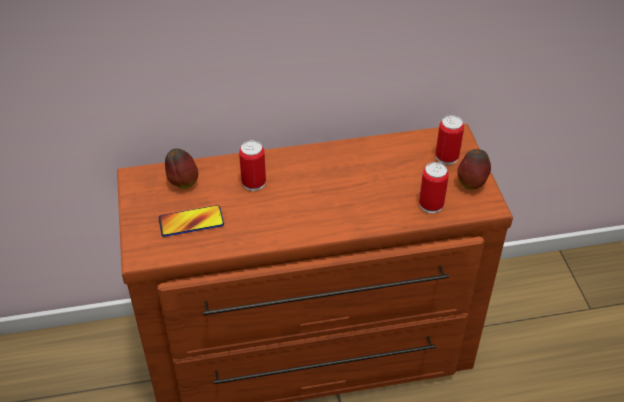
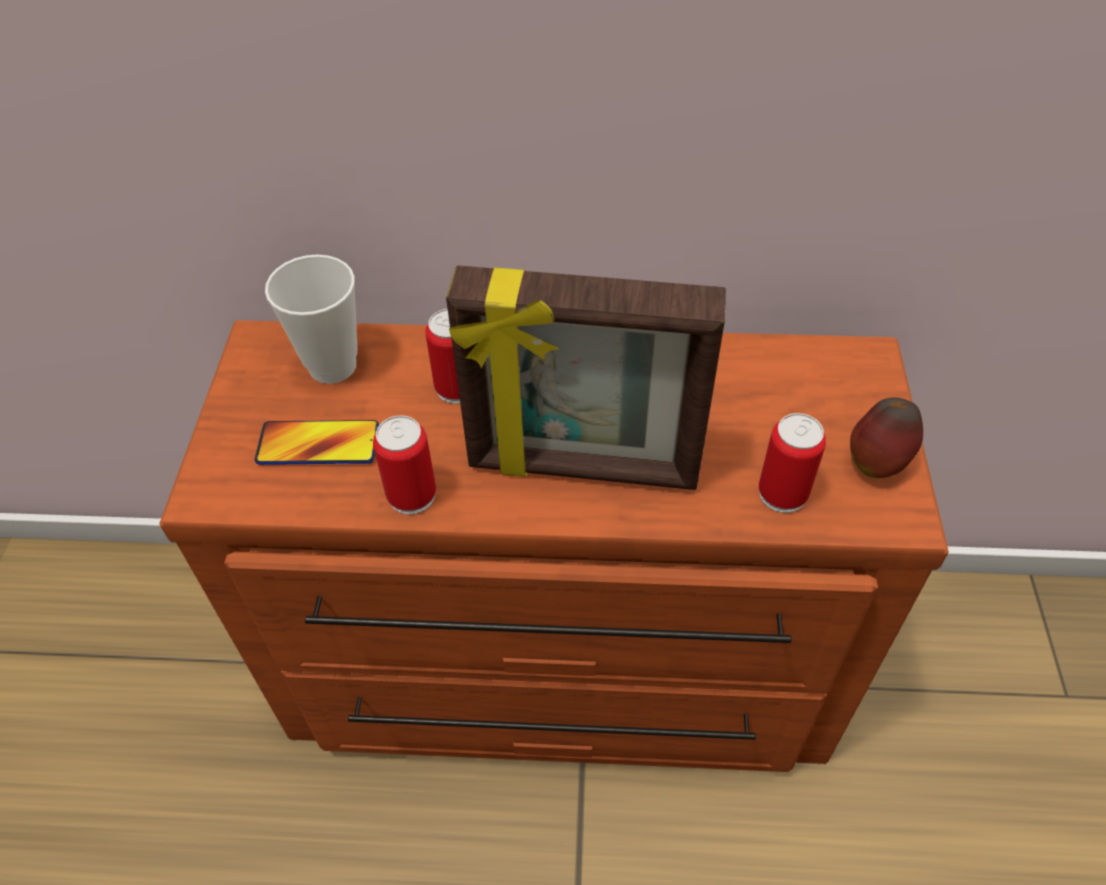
camera: 15 degrees right, 5 degrees up
apple [165,148,198,189] -> cup [265,254,357,384]
can [436,115,464,165] -> can moved to [373,416,436,514]
none -> picture frame [446,265,726,490]

